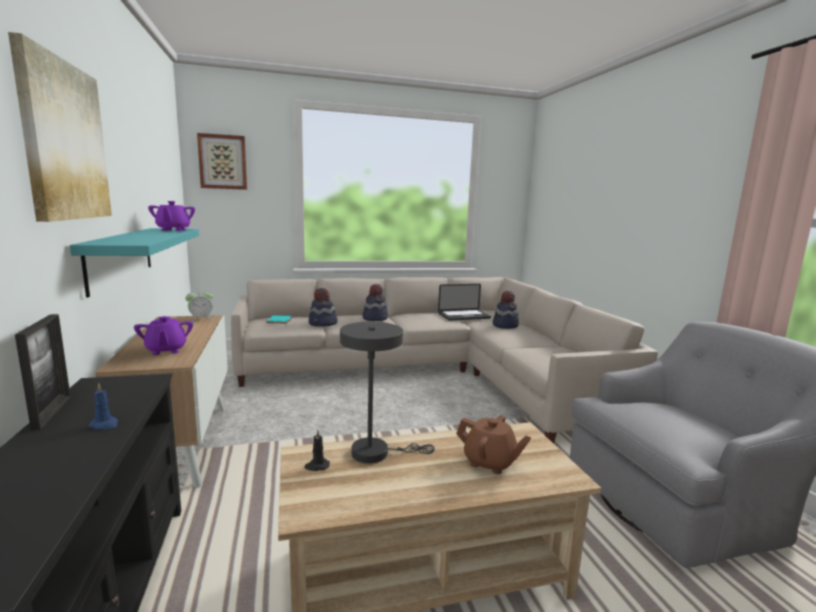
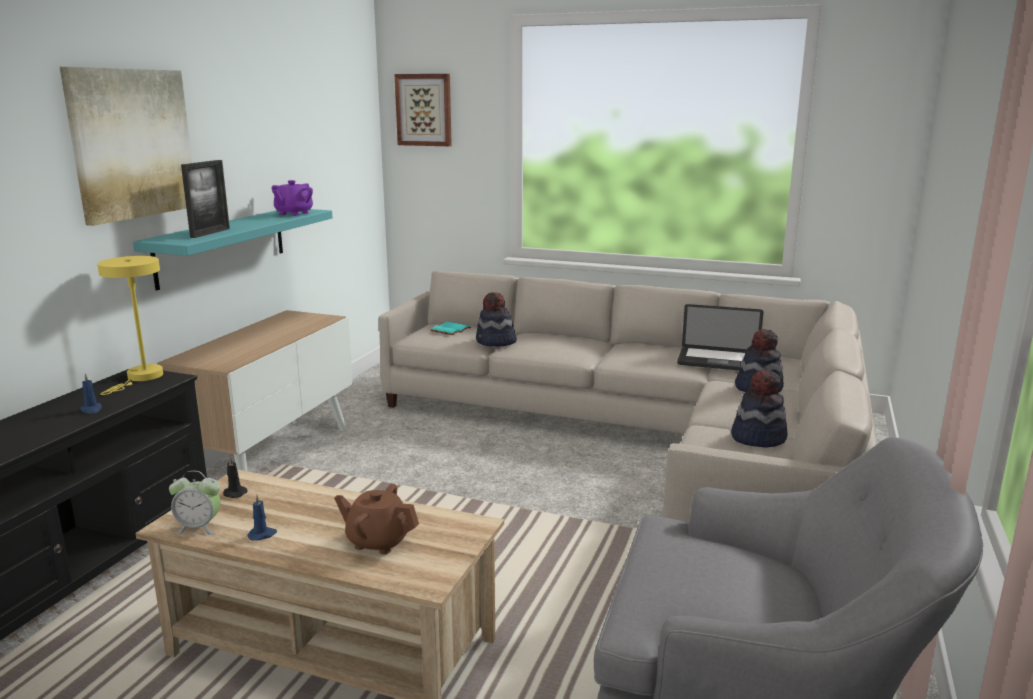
camera: 35 degrees right, 5 degrees up
picture frame [15,314,71,431] -> picture frame moved to [181,160,230,238]
purple teapot [134,316,193,355] -> none
alarm clock [185,288,213,321] -> alarm clock moved to [169,471,221,534]
grey table lamp [340,322,435,463] -> none
hat [363,284,388,321] -> hat moved to [731,370,787,448]
brown teapot [456,415,531,474] -> brown teapot turned 135 degrees clockwise [334,484,419,554]
none -> yellow table lamp [97,256,163,395]
none -> blue candle [247,495,277,541]

